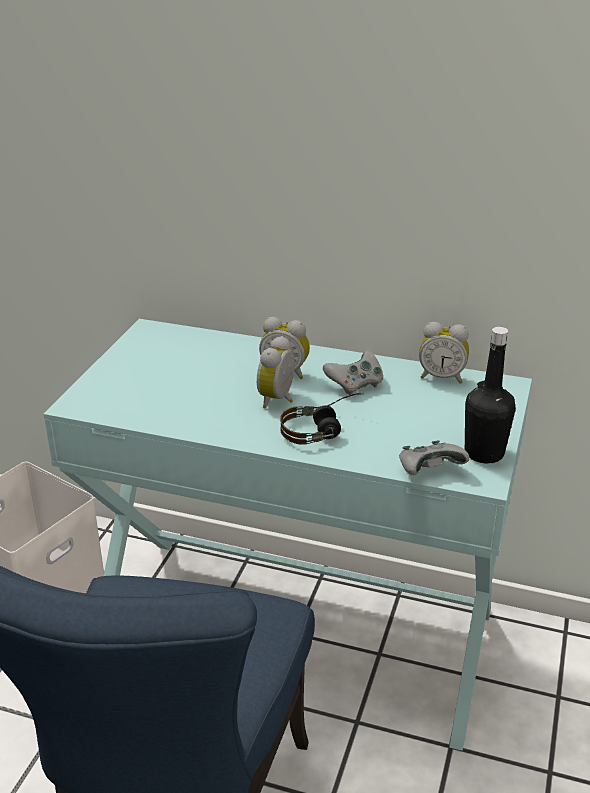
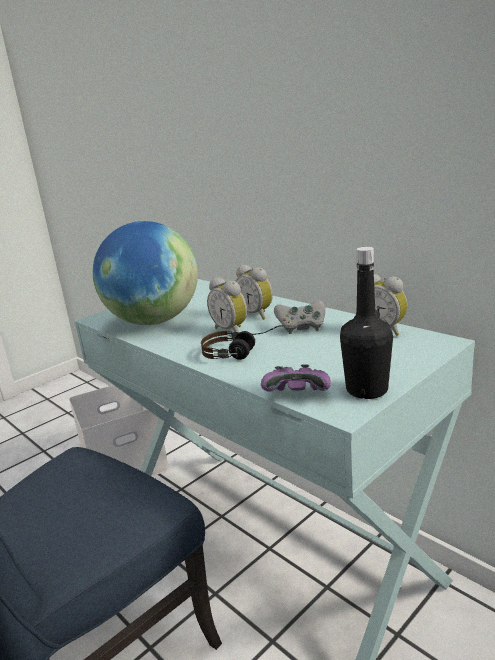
camera: 30 degrees right, 10 degrees down
alarm clock [257,336,295,409] -> alarm clock turned 90 degrees counterclockwise [207,277,247,332]
grey game controller [399,440,470,475] -> purple game controller [261,364,331,392]
none -> globe [93,221,198,325]

